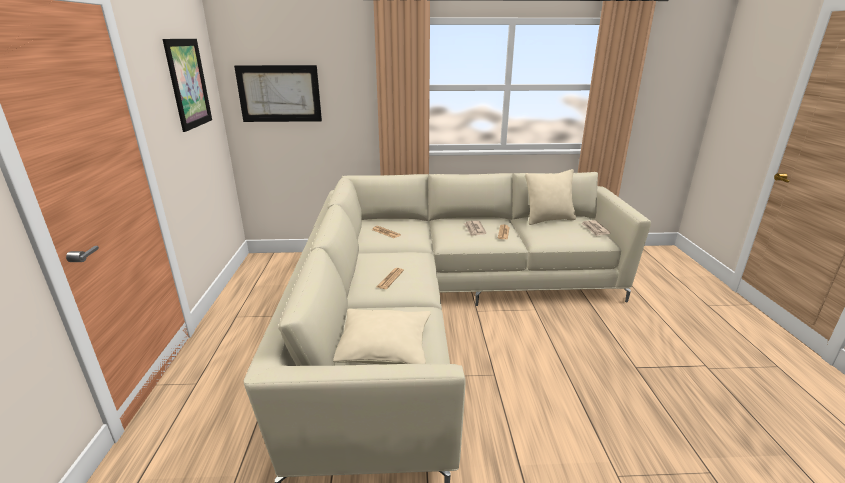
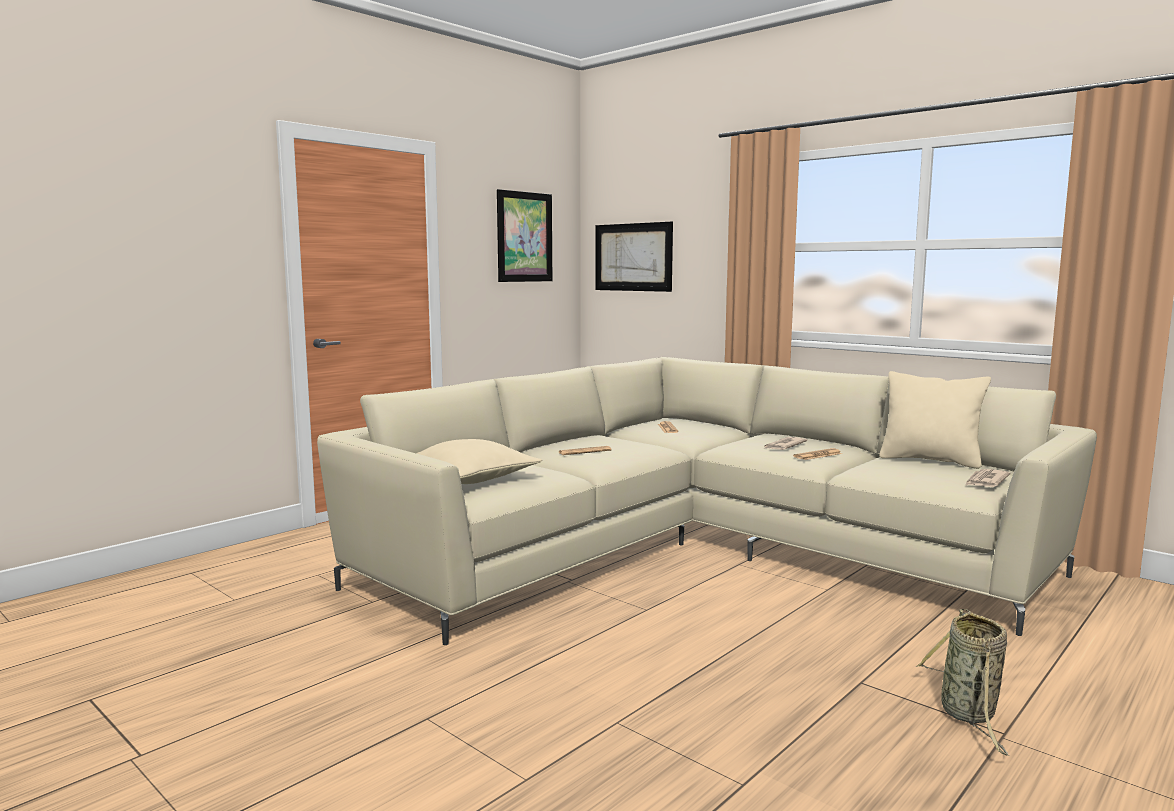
camera: 45 degrees right, 15 degrees down
none -> basket [916,609,1010,756]

